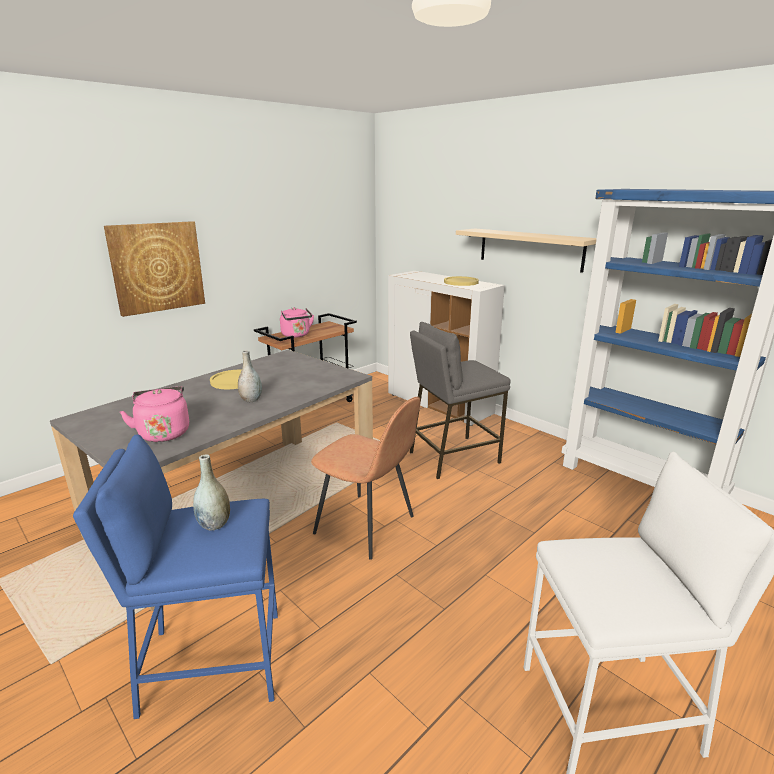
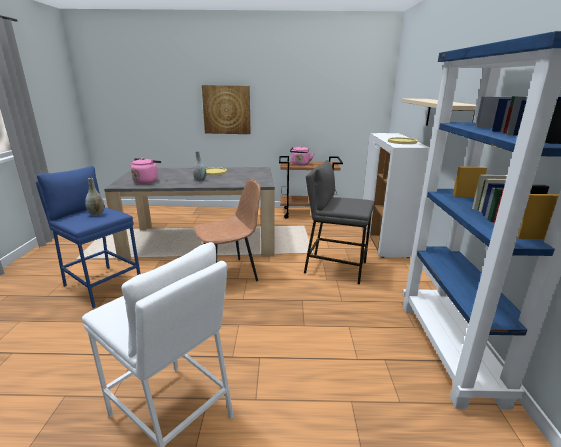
camera: 45 degrees right, 0 degrees up
brown chair [311,397,420,560] -> brown chair turned 105 degrees counterclockwise [194,179,261,281]

